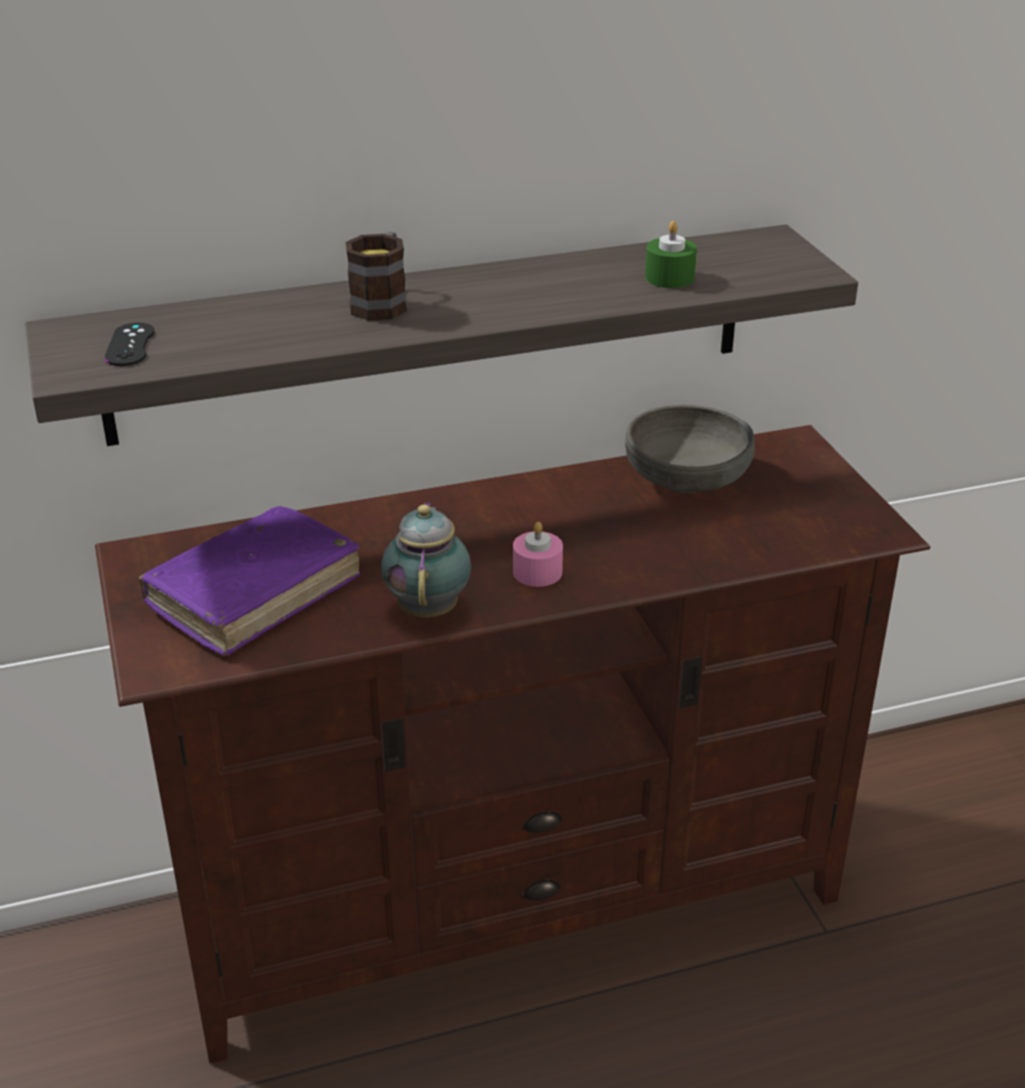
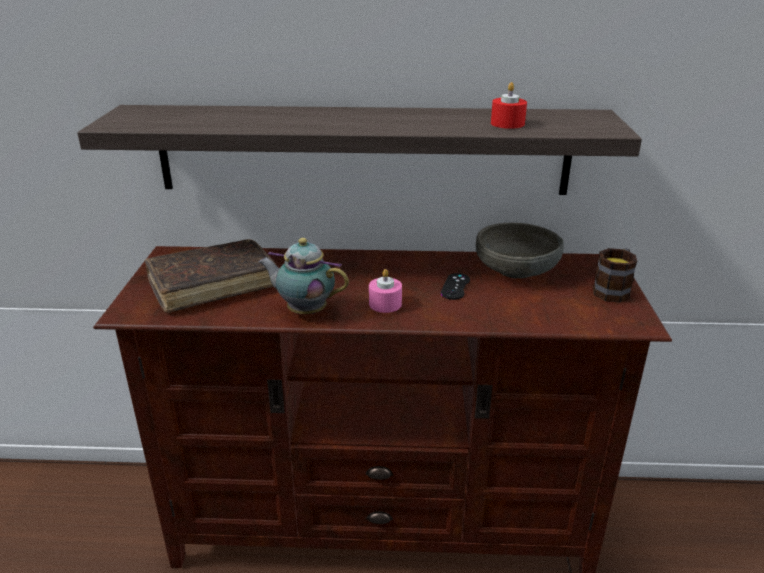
camera: 20 degrees right, 5 degrees down
black game controller [105,323,155,366] -> black game controller moved to [441,273,470,300]
purple book [139,506,360,656] -> brown book [144,239,277,313]
mug [346,232,407,321] -> mug moved to [593,248,637,303]
teapot [381,502,471,618] -> teapot turned 90 degrees counterclockwise [259,238,349,314]
green candle [645,221,697,288] -> red candle [491,82,527,129]

